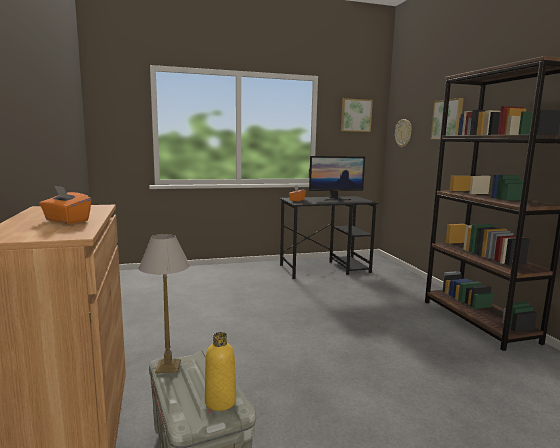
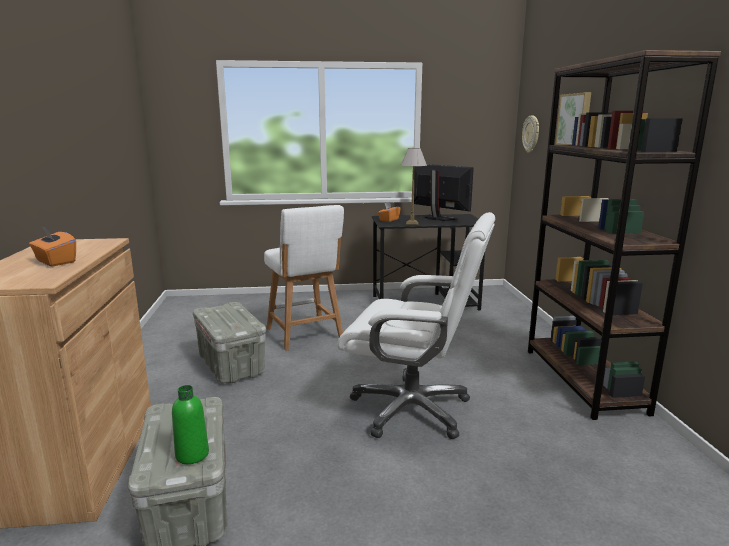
camera: 10 degrees right, 5 degrees up
table lamp [139,234,190,373] -> table lamp moved to [401,148,427,225]
yellow bottle [205,332,236,411] -> green bottle [172,385,209,464]
monitor [309,156,365,200] -> monitor turned 135 degrees counterclockwise [414,164,474,221]
picture [341,98,373,132] -> none
none -> grey storage box [193,302,266,383]
none -> white stool [264,205,344,351]
none -> white office chair [337,212,495,439]

